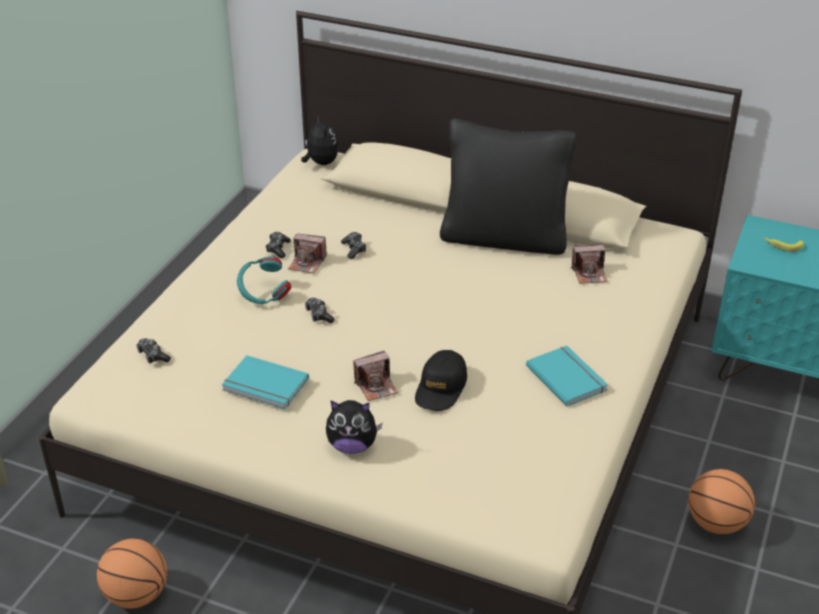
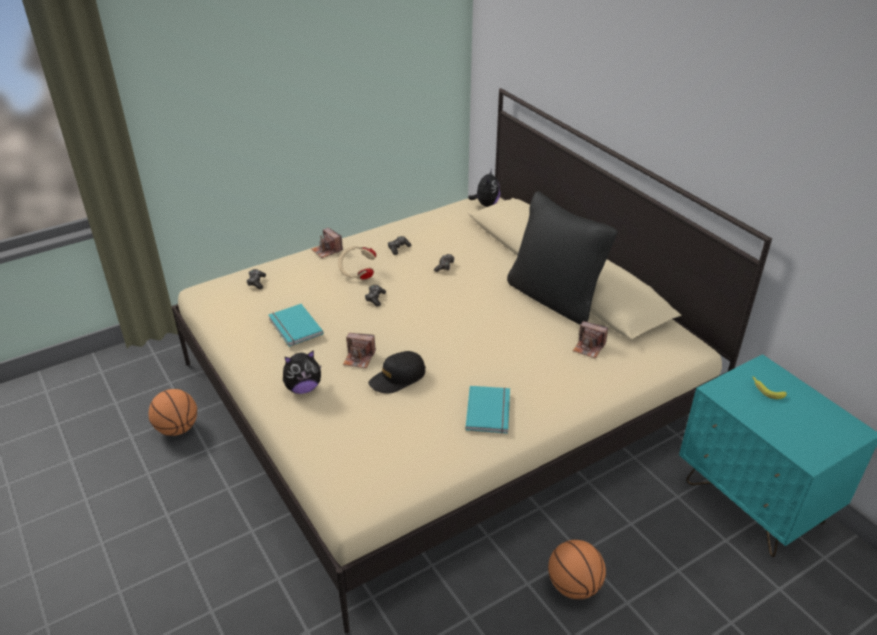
camera: 35 degrees right, 0 degrees up
turquoise headphones [237,256,291,304] -> beige headphones [338,246,376,279]
camera [288,234,327,274] -> camera moved to [311,228,343,258]
plush toy [326,400,383,454] -> plush toy turned 60 degrees counterclockwise [283,350,321,394]

